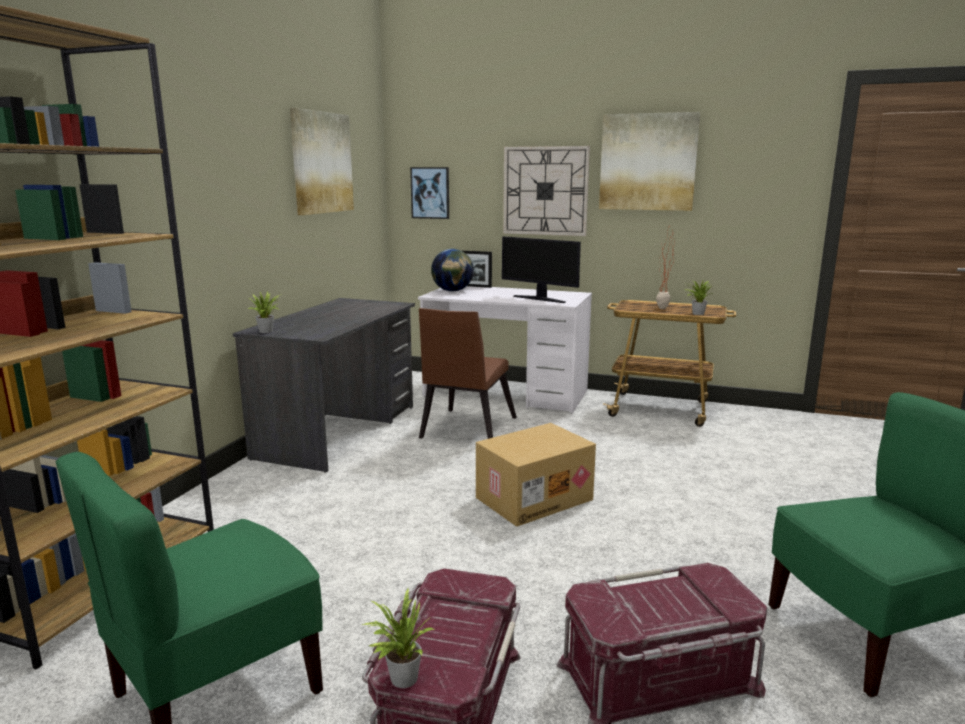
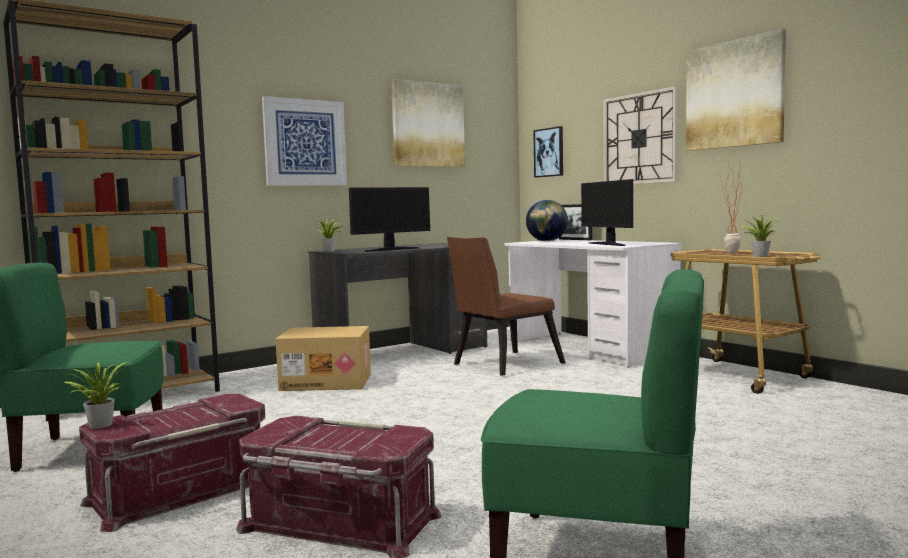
camera: 35 degrees right, 10 degrees down
cardboard box [476,423,596,527] -> cardboard box moved to [276,326,371,391]
none -> picture [262,96,347,186]
none -> monitor [349,187,430,252]

